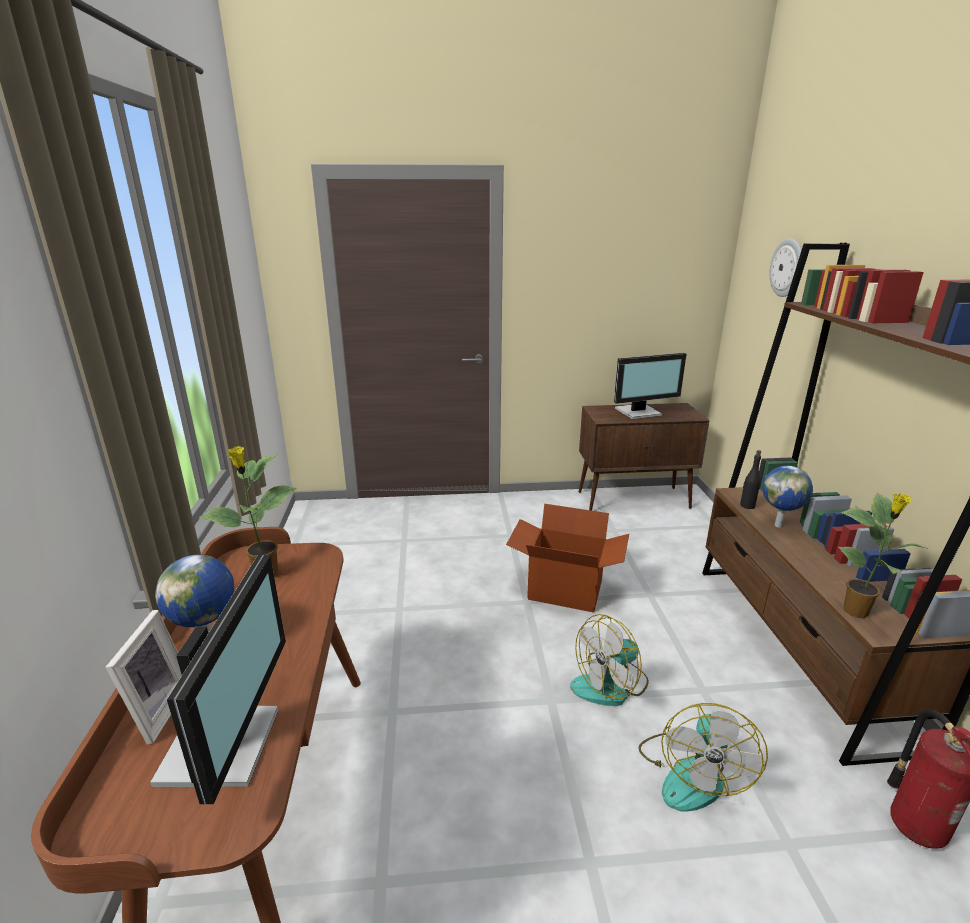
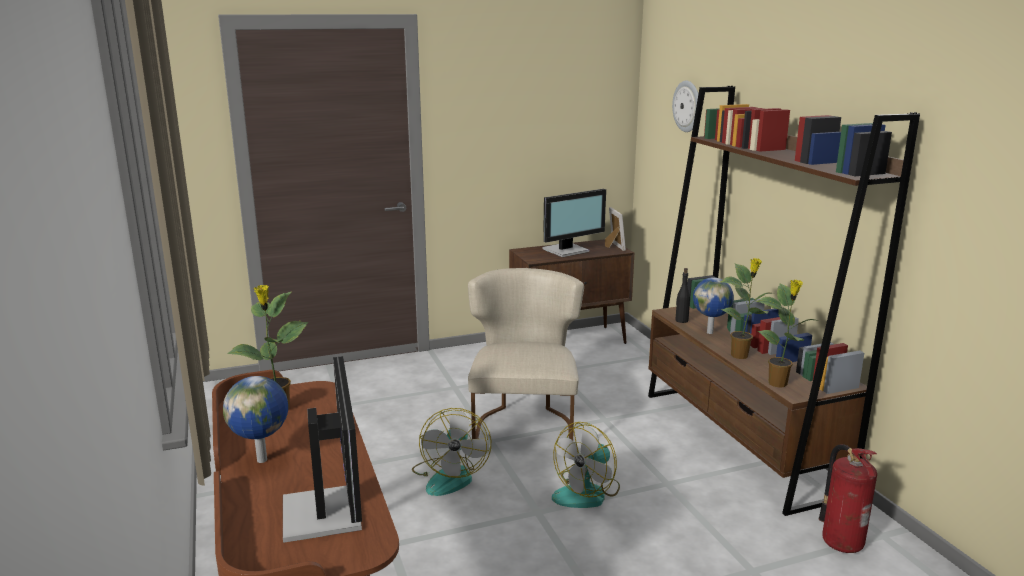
camera: 15 degrees left, 5 degrees down
picture frame [105,610,182,745] -> picture frame moved to [605,207,626,251]
cardboard box [506,504,629,613] -> beige chair [468,268,584,440]
fan [639,703,768,812] -> fan moved to [412,408,491,496]
none -> potted plant [721,258,770,359]

